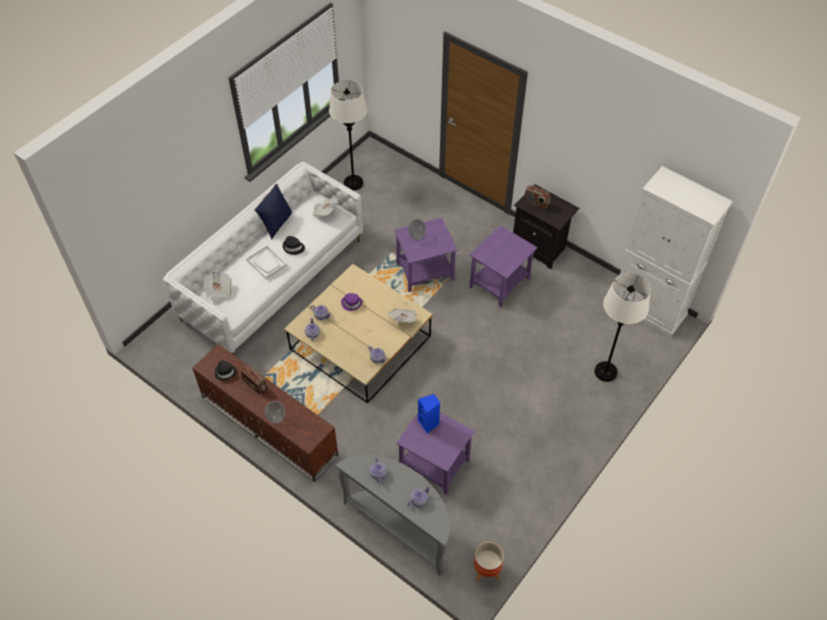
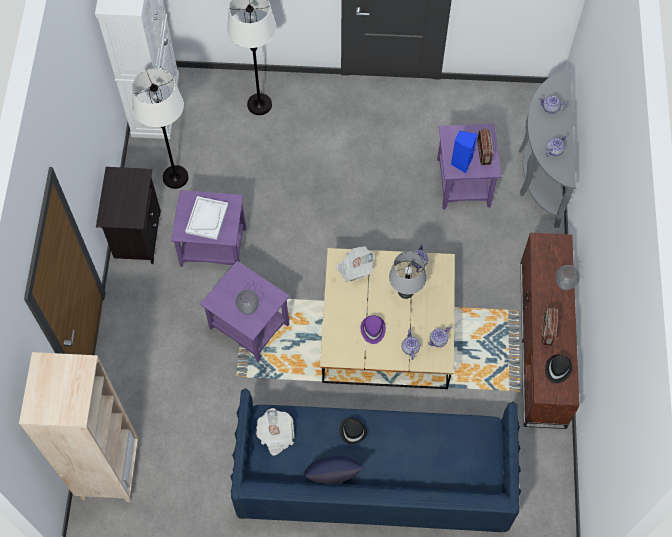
camera: 125 degrees left, 10 degrees up
white sofa [163,162,363,356] -> blue sofa [230,388,521,532]
newspaper [203,270,232,306] -> none
white tray [246,245,287,279] -> white tray moved to [185,196,228,240]
white floor lamp [329,80,367,190] -> white floor lamp moved to [132,69,189,189]
planter [474,542,504,582] -> none
radio [523,185,550,210] -> radio moved to [477,128,493,165]
none -> beige bookcase [19,352,138,502]
none -> grey table lamp [389,251,426,299]

